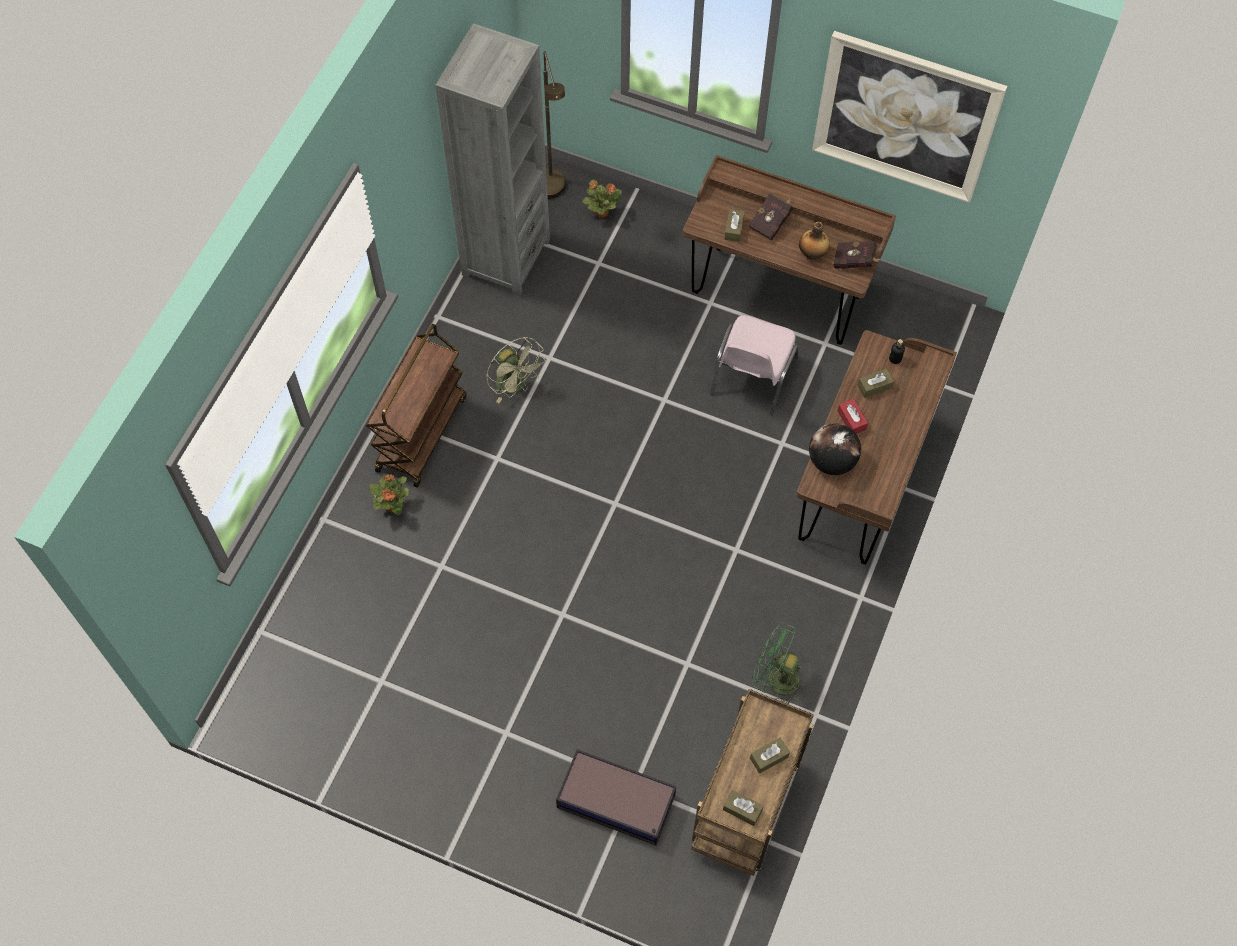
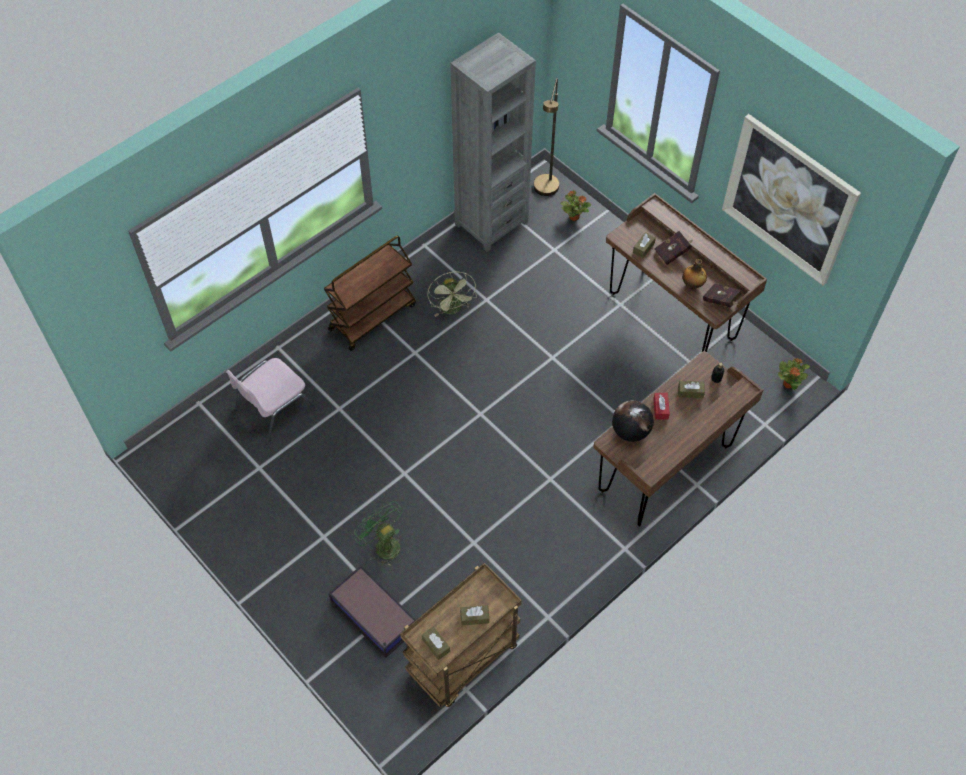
camera: 25 degrees right, 5 degrees down
potted plant [369,474,409,515] -> potted plant moved to [778,358,810,390]
pink chair [710,315,799,415] -> pink chair moved to [226,358,316,441]
green fan [752,622,805,704] -> green fan moved to [354,501,403,567]

